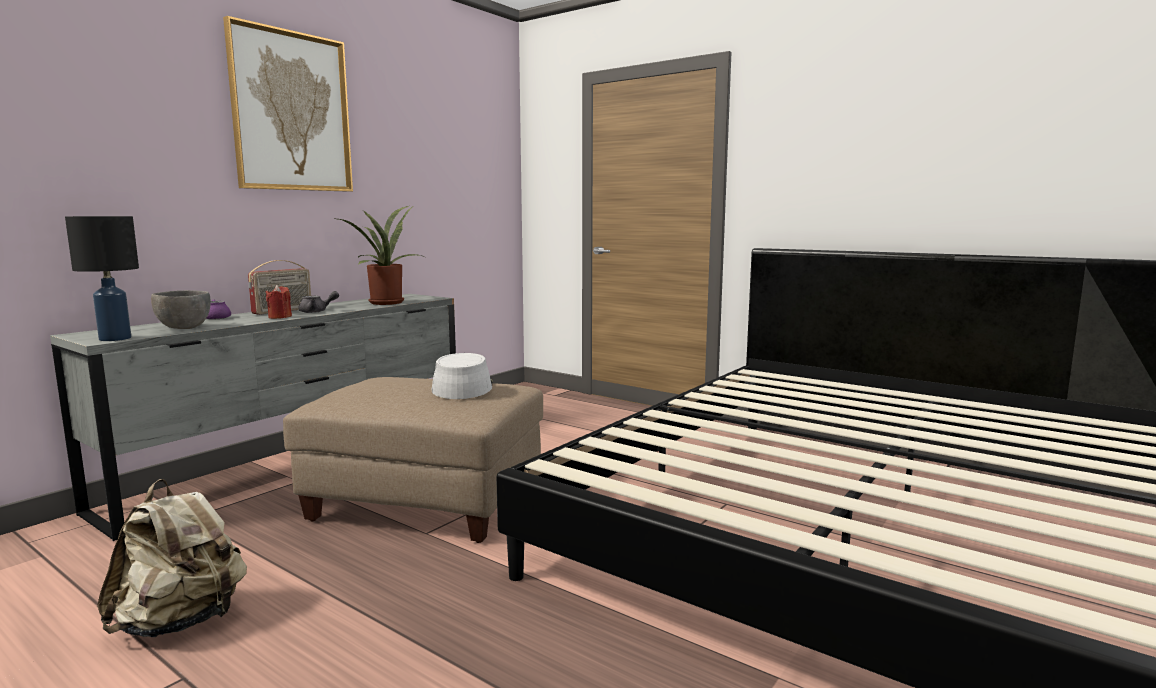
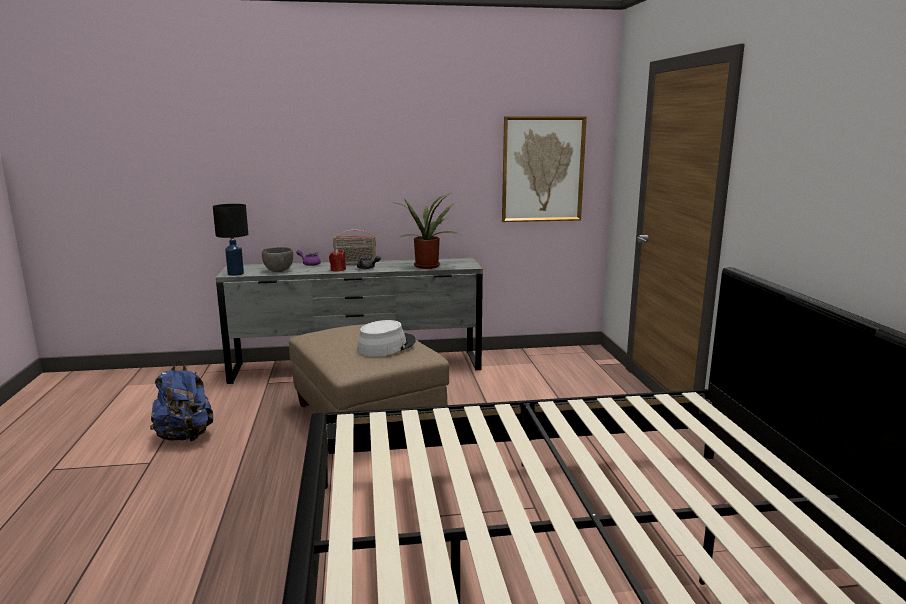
camera: 45 degrees right, 5 degrees up
beige backpack [97,479,247,637] -> blue backpack [150,361,213,441]
picture [223,16,353,192] -> picture moved to [502,116,587,222]

